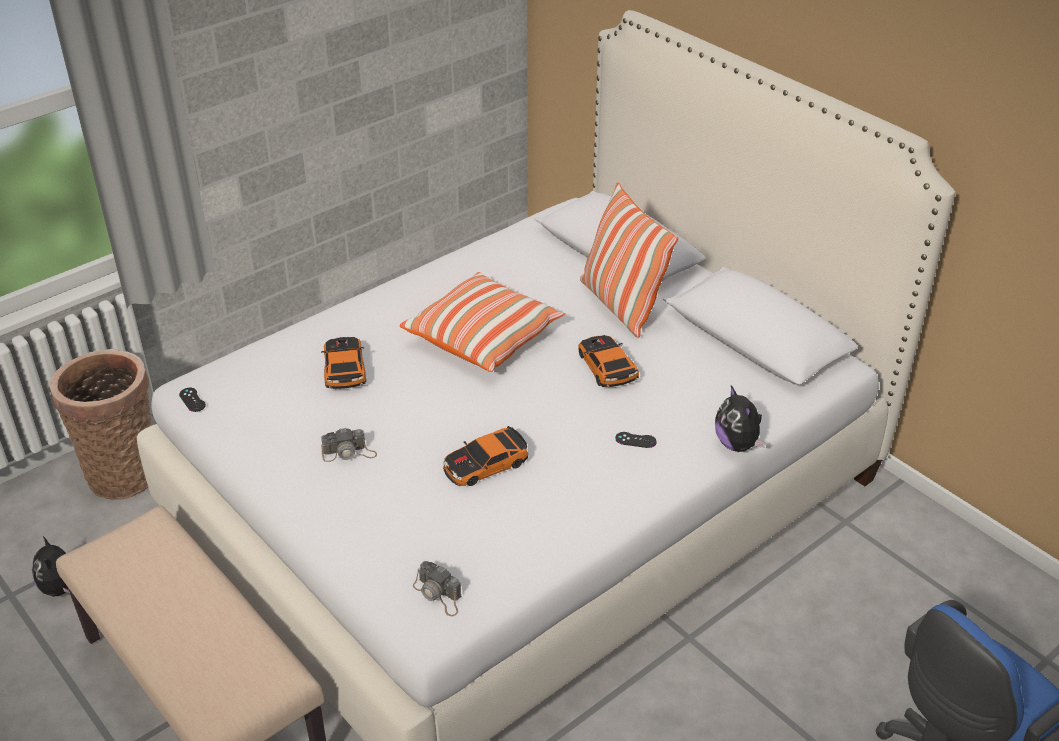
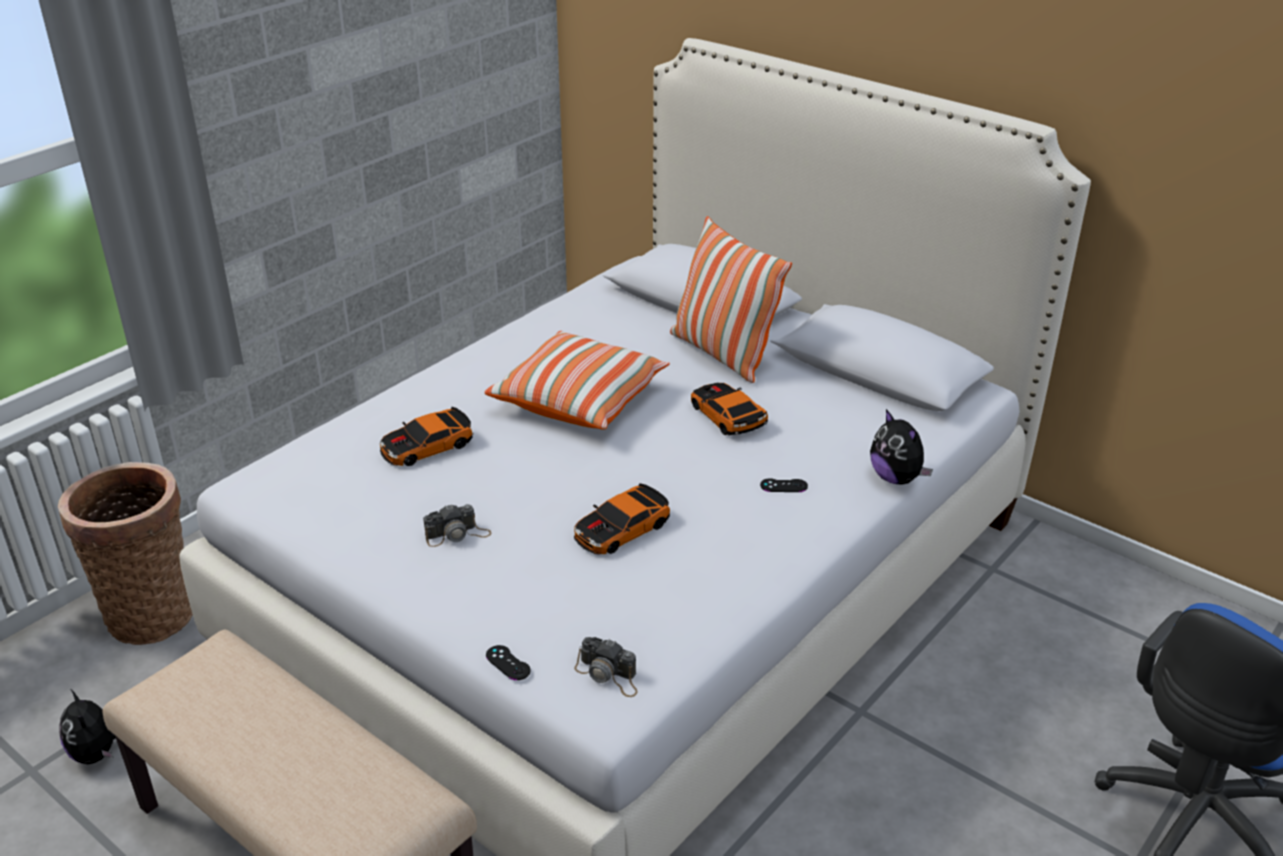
camera: 10 degrees left, 5 degrees down
black game controller [179,388,206,412] -> black game controller moved to [486,645,531,680]
toy car [321,337,366,389] -> toy car turned 105 degrees counterclockwise [380,407,474,466]

